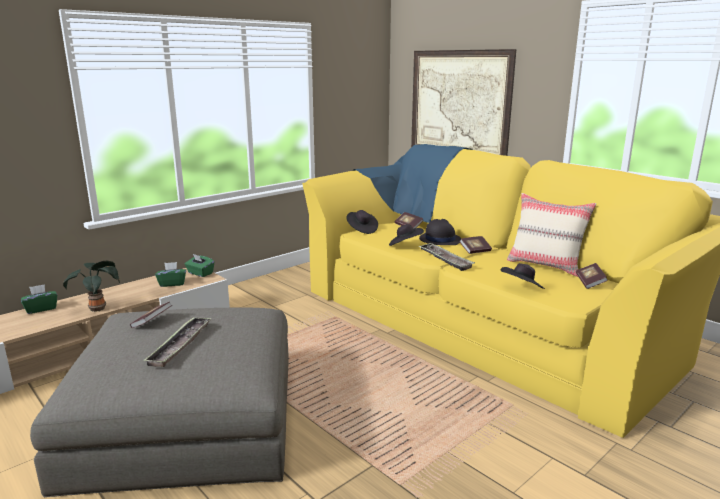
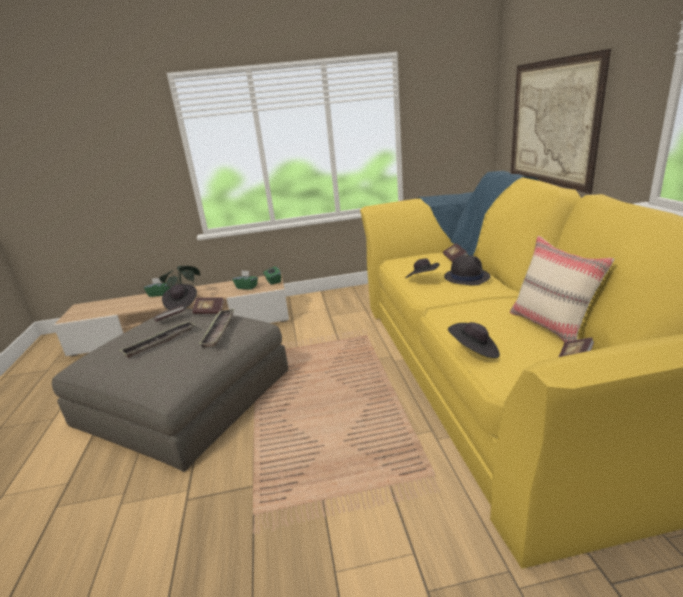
camera: 35 degrees right, 5 degrees up
black hat [346,210,378,234] -> black hat moved to [162,284,197,310]
tray [418,243,475,271] -> tray moved to [199,309,235,348]
book [459,236,492,254] -> book moved to [192,298,224,314]

